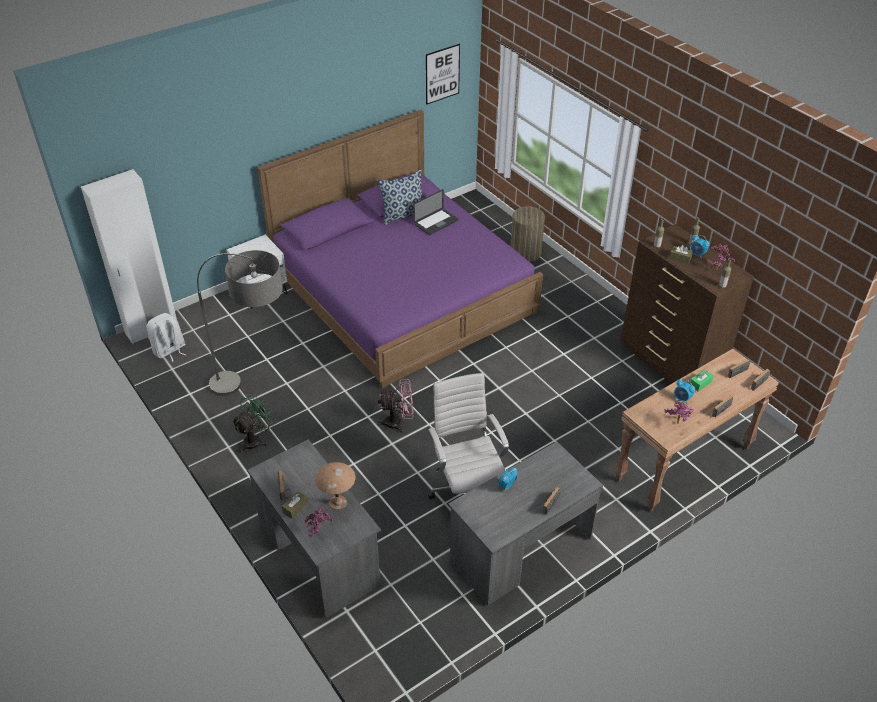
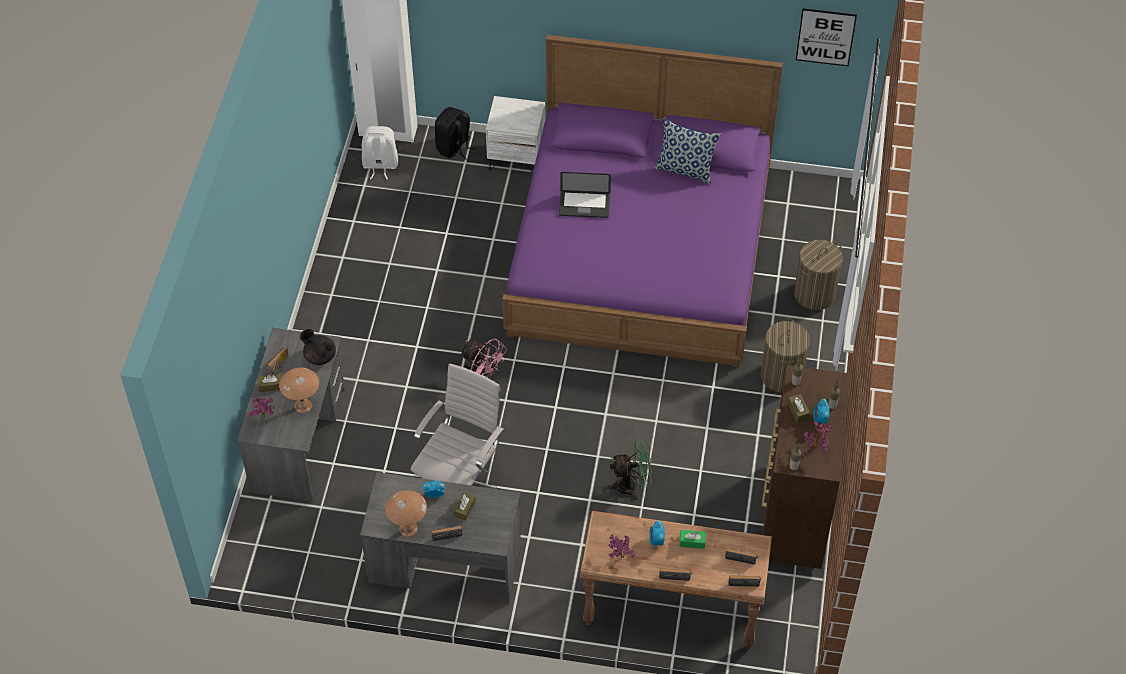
camera: 45 degrees right, 10 degrees up
floor lamp [197,250,283,396] -> none
green fan [232,394,275,453] -> green fan moved to [607,440,652,500]
laptop [414,189,458,235] -> laptop moved to [559,172,611,218]
none -> black teapot [300,329,336,365]
none -> brown table lamp [385,490,427,537]
none -> black backpack [435,107,476,160]
none -> brown tissue box [454,492,476,521]
none -> laundry basket [761,318,810,393]

